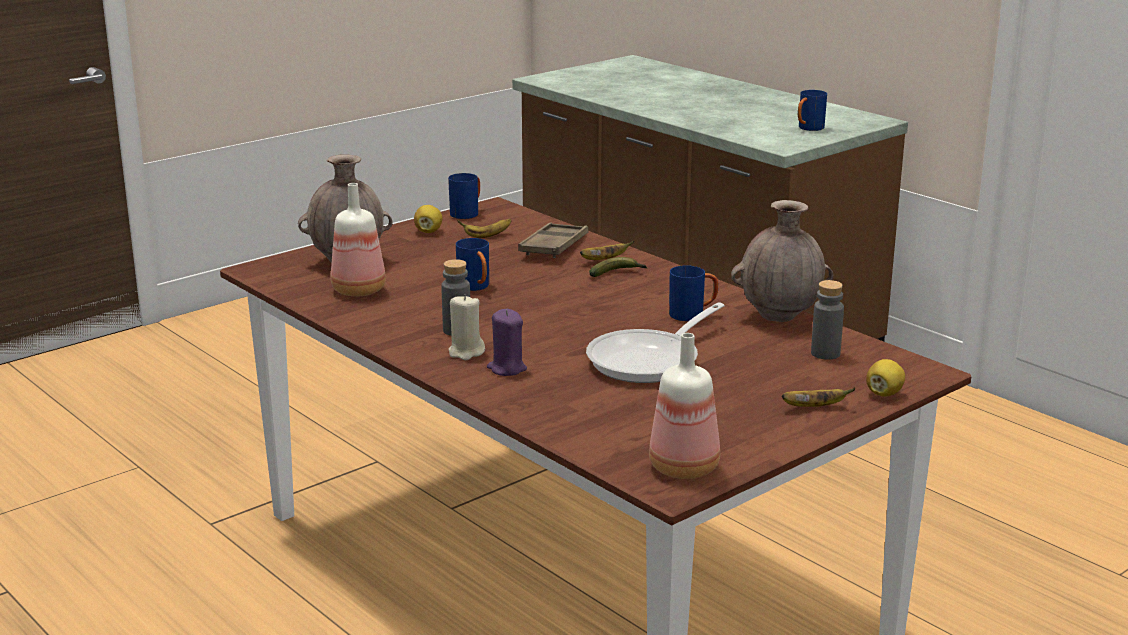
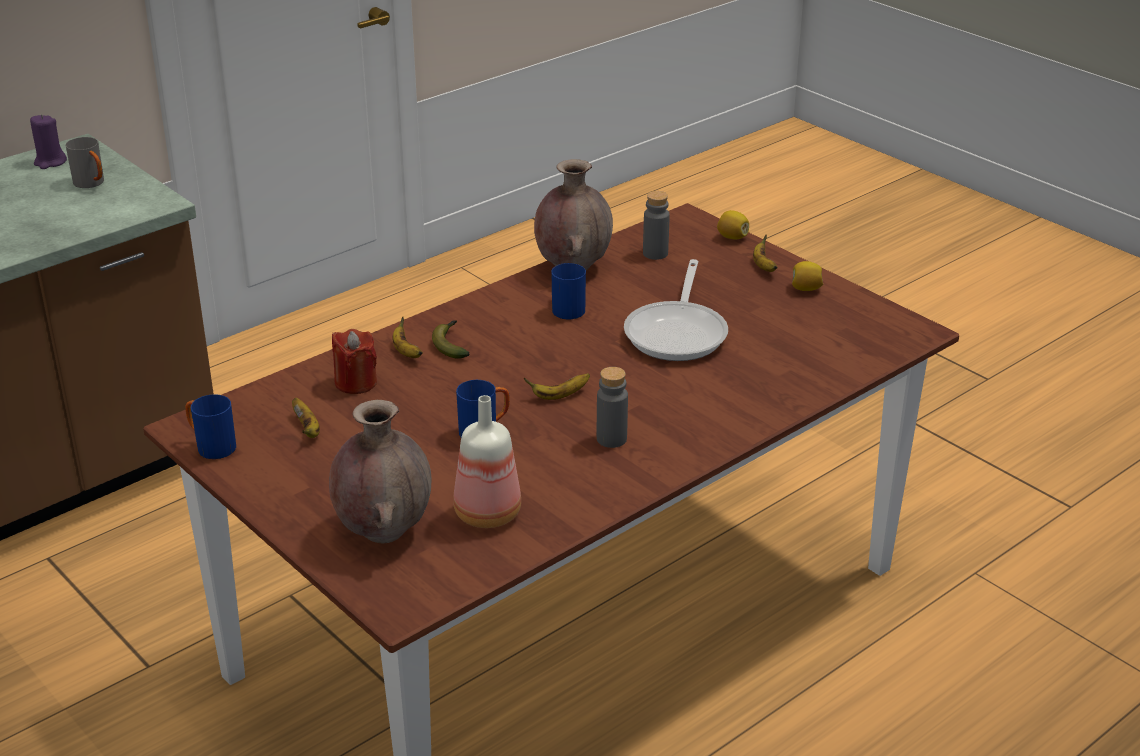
camera: 90 degrees left, 10 degrees up
lemon [414,205,442,233] -> lemon moved to [792,261,823,291]
beige candle [449,294,485,360] -> none
purple candle [487,309,527,376] -> purple candle moved to [30,114,67,169]
brown tray [518,223,588,258] -> red candle [332,329,377,394]
frying pan [586,302,724,383] -> frying pan turned 60 degrees clockwise [624,259,728,361]
bottle [649,333,720,479] -> none
blue mug [798,90,827,131] -> grey mug [66,137,104,188]
none -> banana [524,373,590,400]

